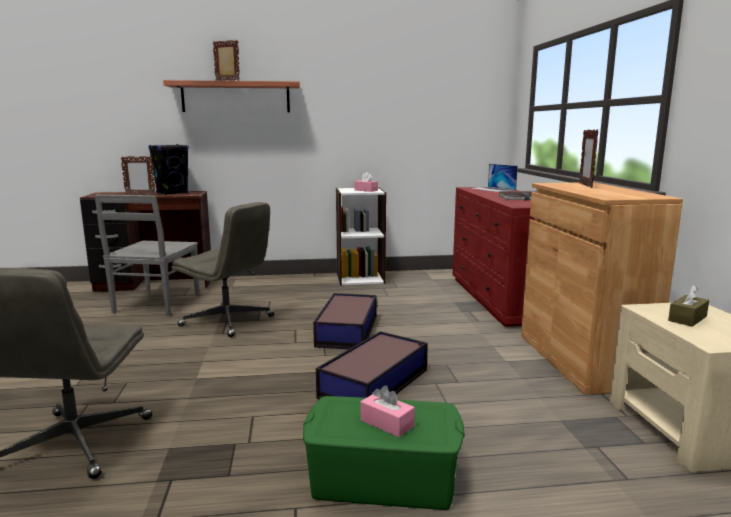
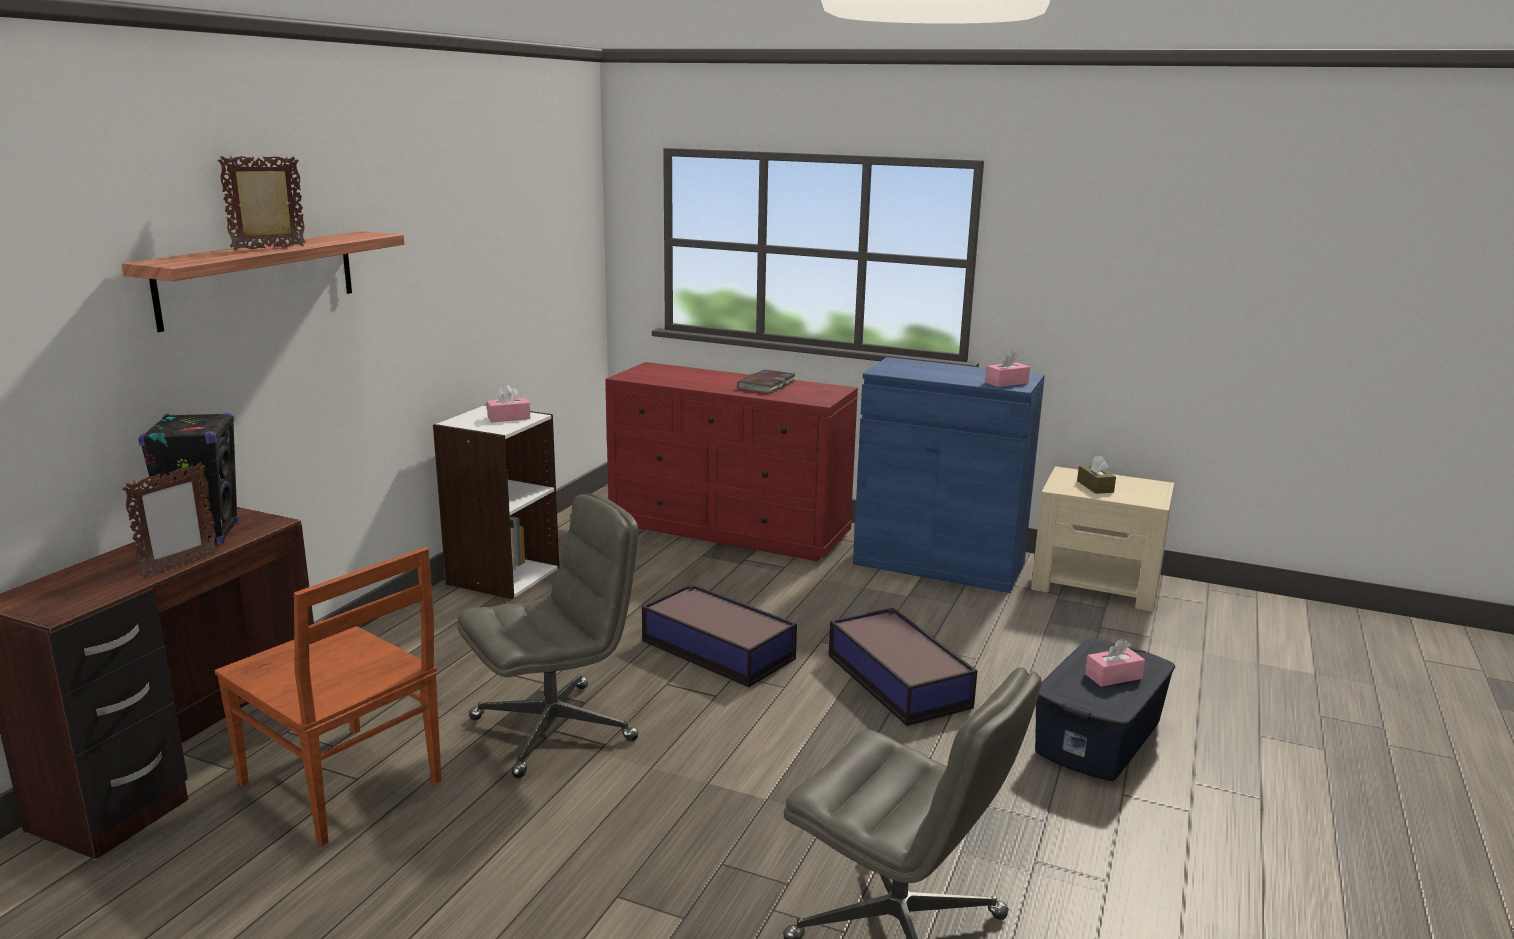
camera: 60 degrees left, 5 degrees up
grey chair [95,195,200,316] -> brown chair [215,547,441,846]
green storage box [303,396,465,510] -> blue storage box [1035,638,1175,781]
laptop [470,164,518,192] -> none
brown cabinet [521,182,683,395] -> blue cabinet [853,357,1045,593]
picture frame [579,129,598,188] -> none
none -> pink tissue box [985,350,1030,387]

